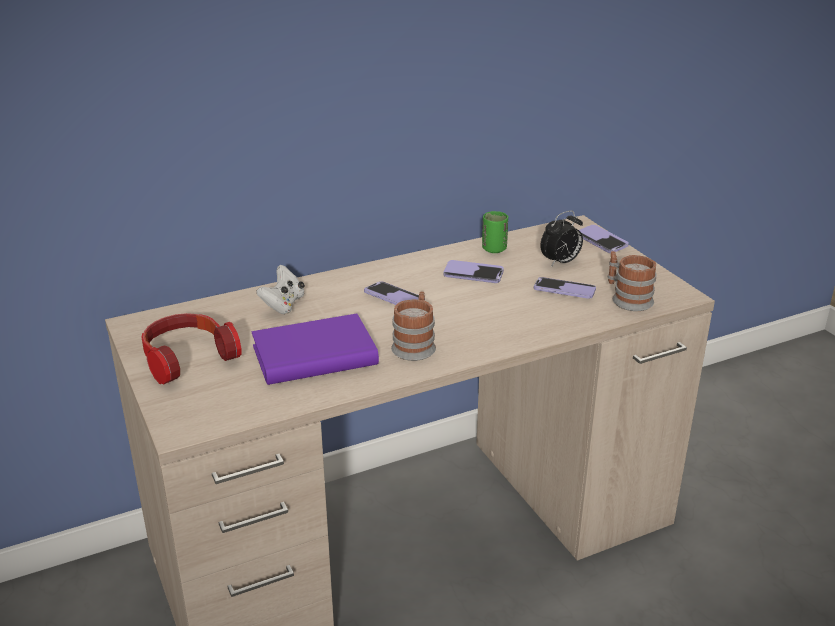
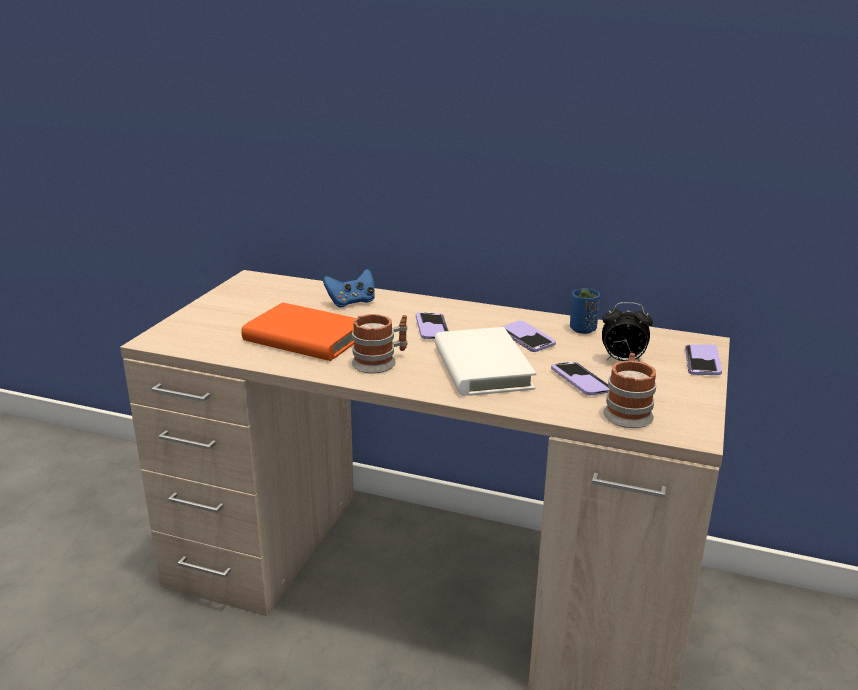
camera: 45 degrees right, 5 degrees down
headphones [141,313,242,384] -> none
purple book [252,314,379,385] -> orange book [242,302,356,361]
white game controller [256,265,305,314] -> blue game controller [323,269,375,307]
green cup [482,211,509,253] -> blue cup [570,288,600,334]
none -> white book [435,327,536,396]

